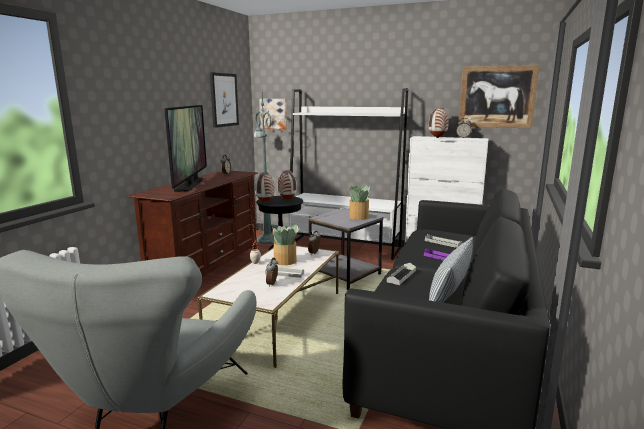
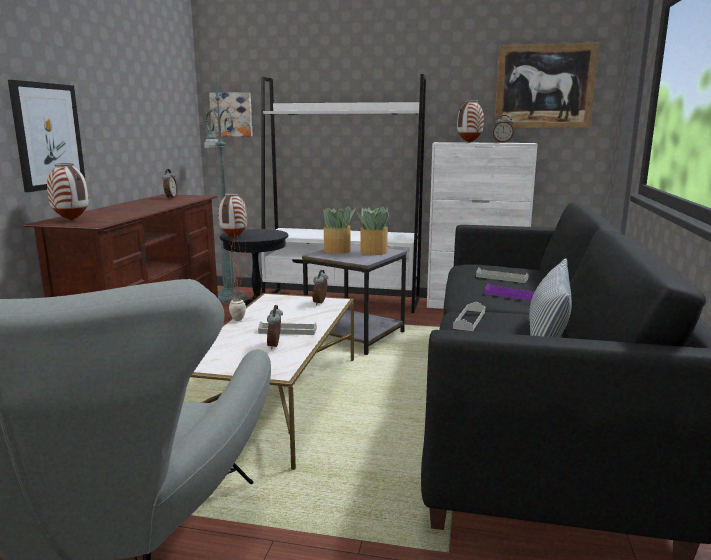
camera: 10 degrees left, 0 degrees up
television [164,105,207,192] -> none
picture [210,72,239,128] -> picture moved to [8,80,86,192]
potted plant [272,224,300,265] -> potted plant moved to [323,206,356,254]
vase [278,170,297,200] -> vase moved to [47,163,89,220]

